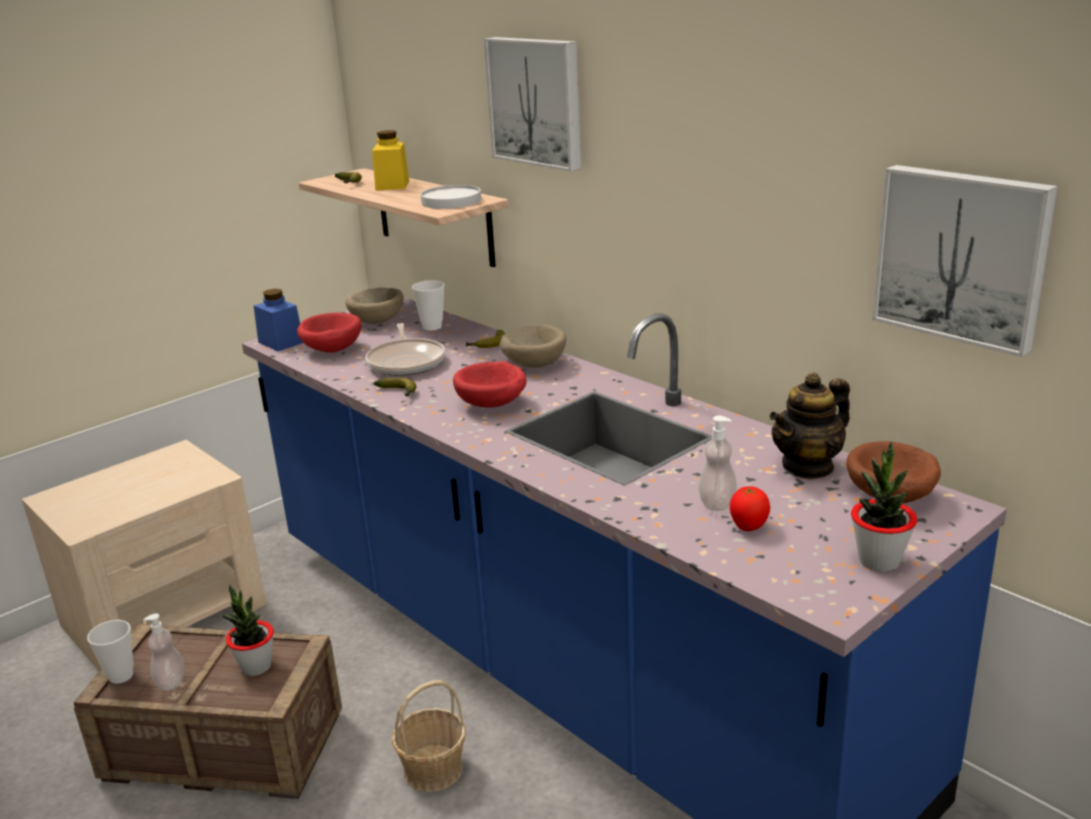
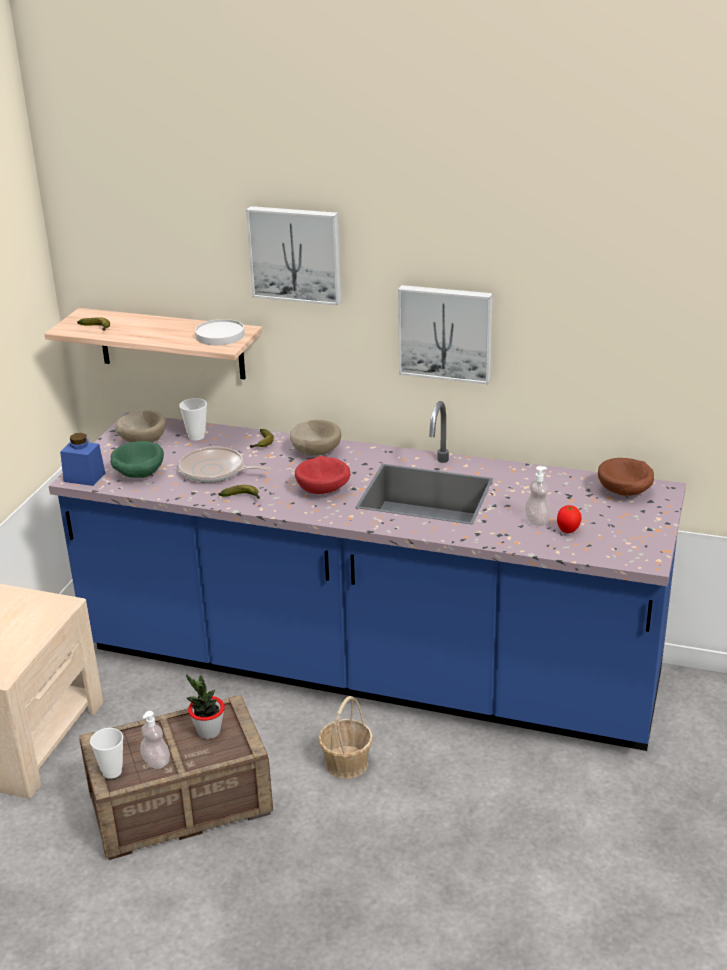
camera: 30 degrees left, 5 degrees up
red bowl [297,313,362,353] -> green bowl [110,441,164,478]
frying pan [365,323,445,376] -> frying pan turned 150 degrees clockwise [179,447,271,483]
yellow jar [372,130,409,191] -> none
teapot [769,372,850,480] -> none
potted plant [851,442,917,572] -> none
picture [872,165,1058,357] -> picture moved to [398,285,493,384]

